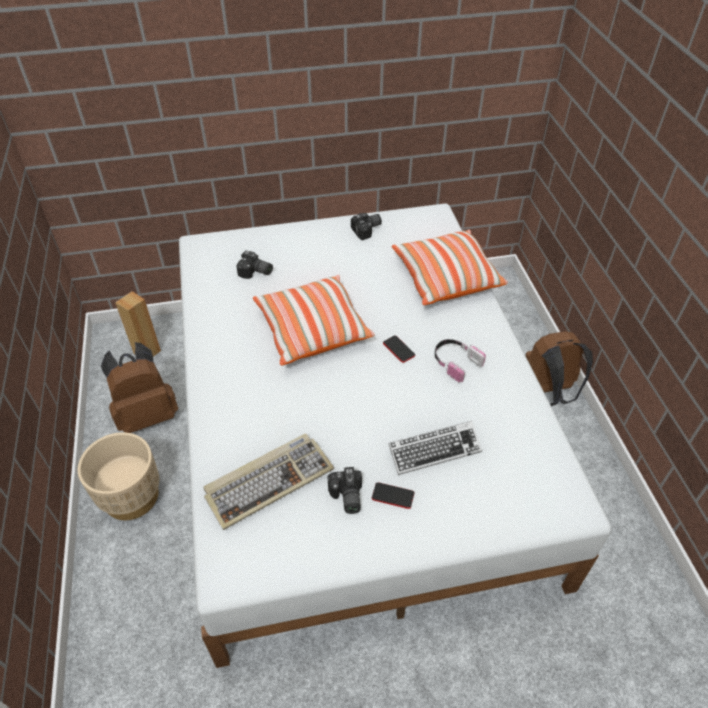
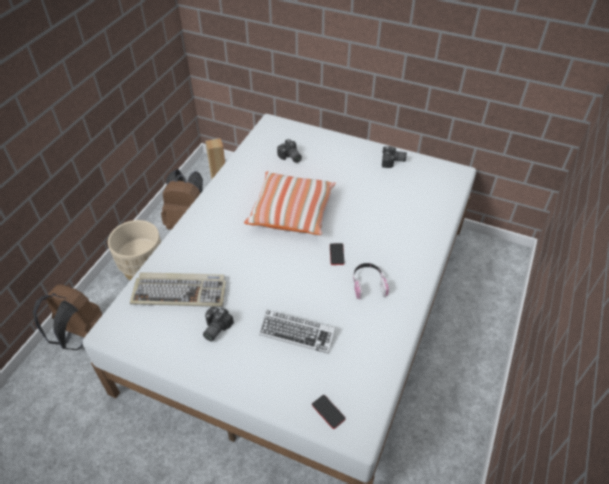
camera: 35 degrees right, 0 degrees up
phone [372,482,415,509] -> phone moved to [312,395,346,429]
pillow [392,229,508,305] -> none
brown backpack [525,331,593,406] -> brown backpack moved to [33,284,103,350]

